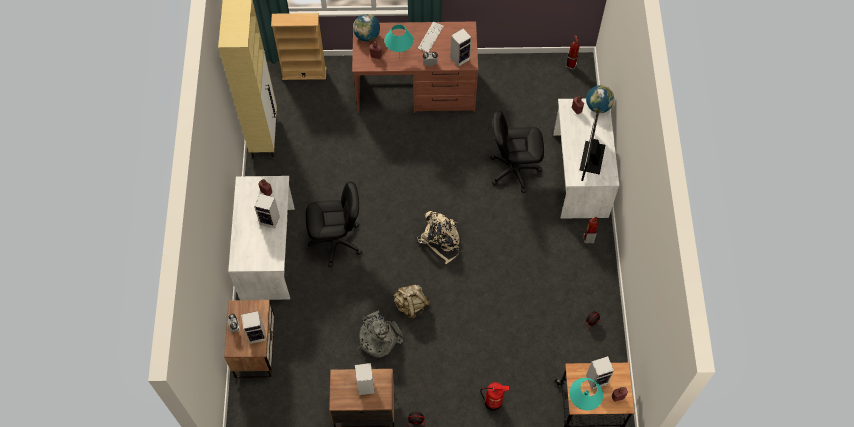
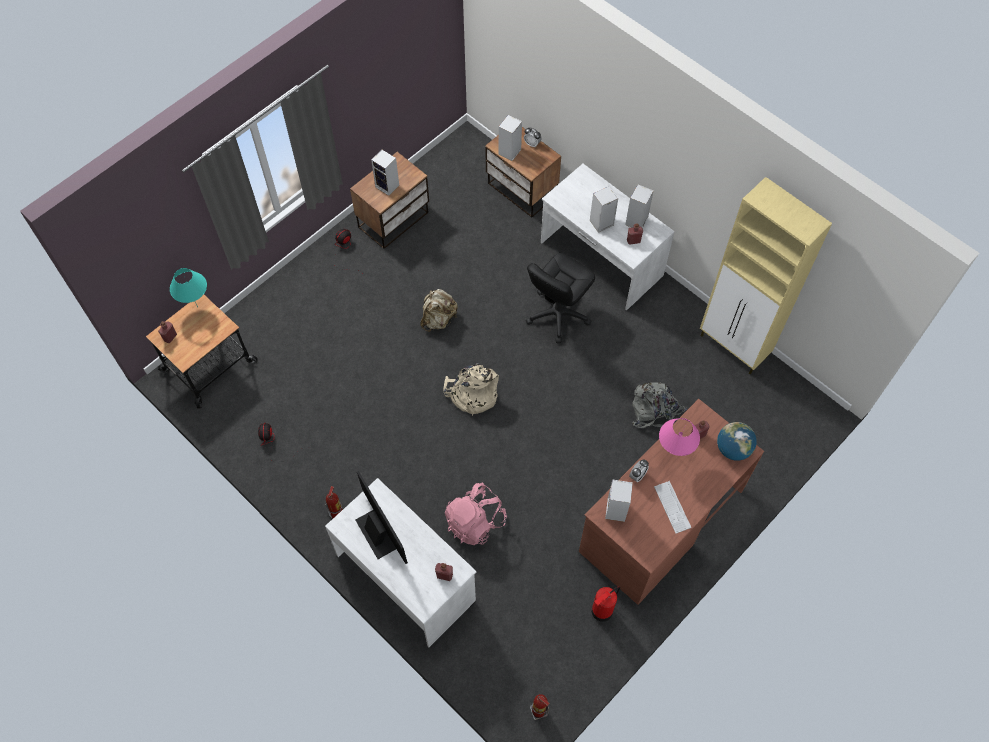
camera: 135 degrees right, 0 degrees up
beige bookcase [271,13,326,80] -> none
grey backpack [359,310,403,357] -> grey backpack moved to [632,382,687,428]
turquoise table lamp [385,24,414,57] -> pink table lamp [659,418,700,456]
fire extinguisher [480,382,509,411] -> fire extinguisher moved to [591,586,620,622]
black office chair [490,111,544,193] -> pink backpack [445,482,507,545]
globe [586,85,614,113] -> none
speaker [586,356,614,390] -> speaker moved to [625,185,654,228]

